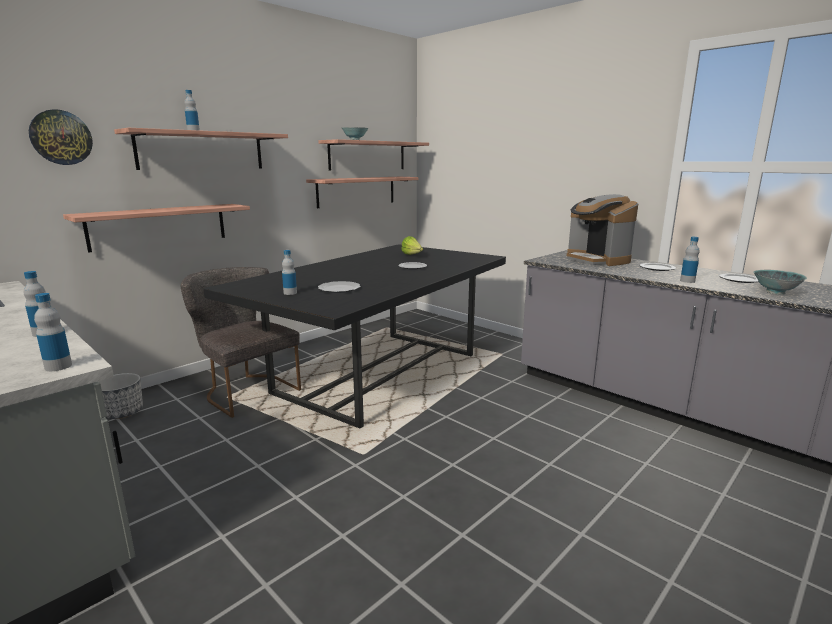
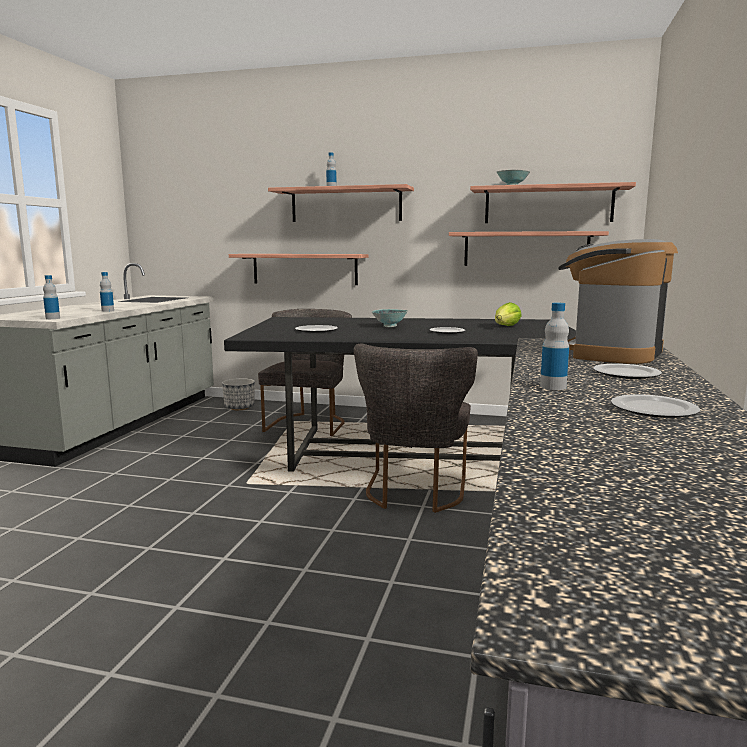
camera: 60 degrees right, 5 degrees down
wall clock [29,109,93,165] -> none
bottle [282,250,297,295] -> none
bowl [753,270,807,295] -> bowl moved to [372,309,408,327]
none -> grey chair [354,344,478,513]

